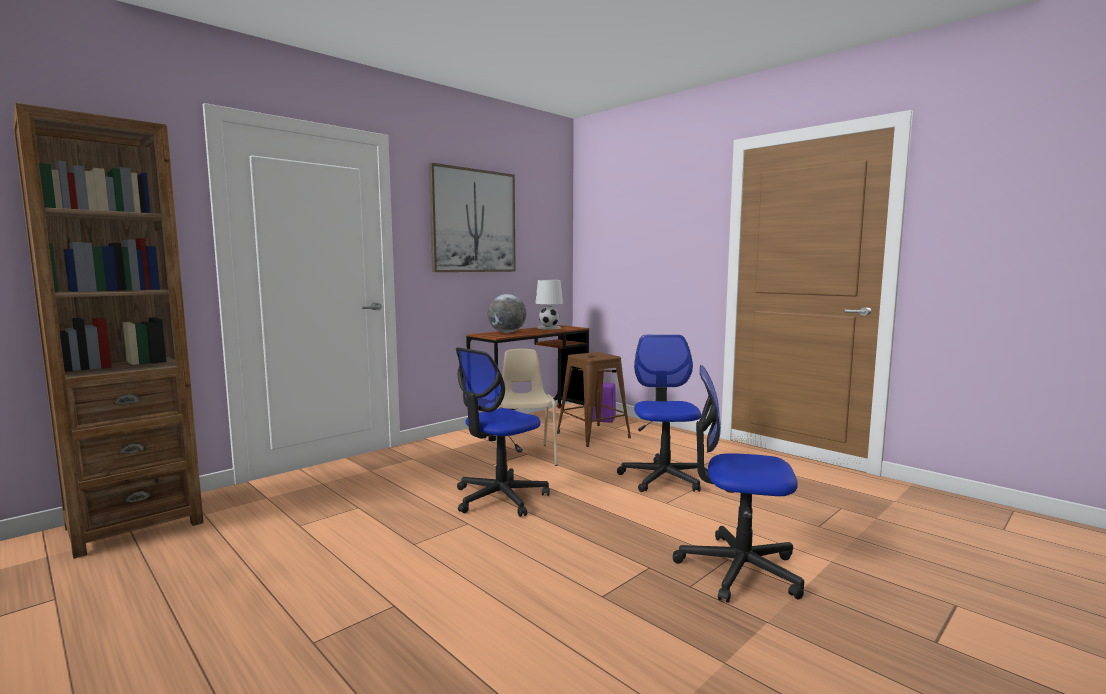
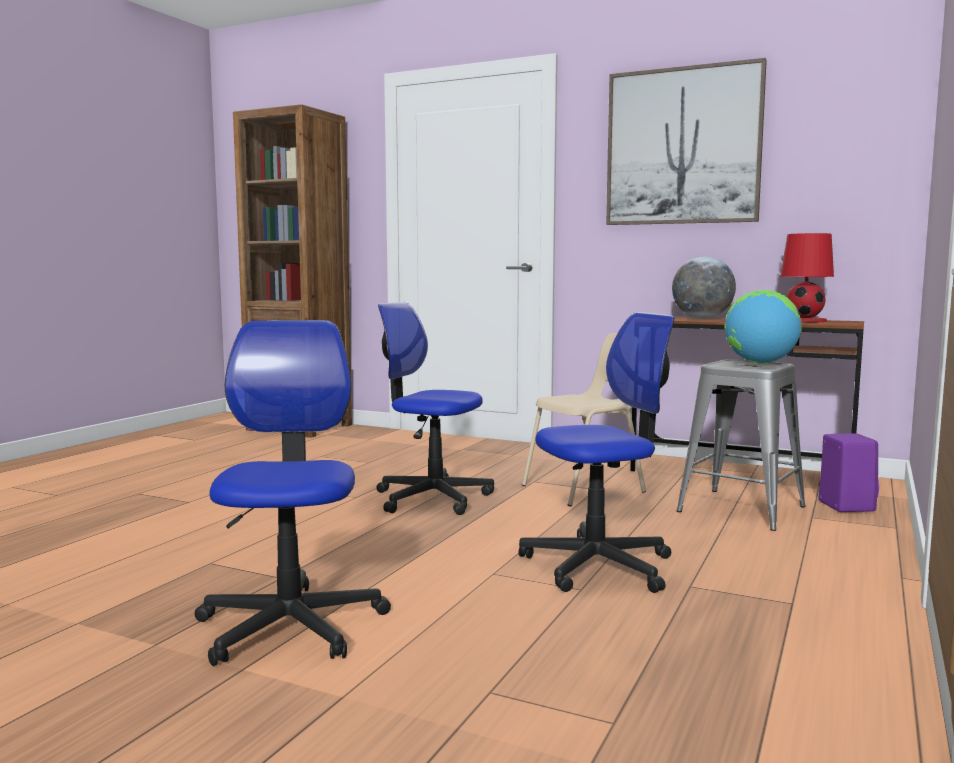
camera: 70 degrees right, 0 degrees up
white table lamp [535,280,563,329] -> red table lamp [780,233,834,322]
brown stool [557,352,631,447] -> grey stool [676,359,806,531]
none -> globe [724,290,802,364]

